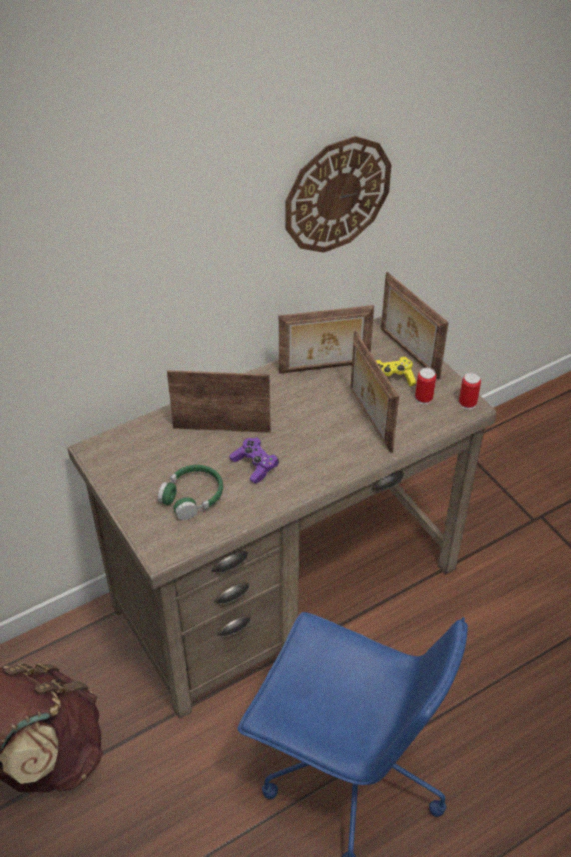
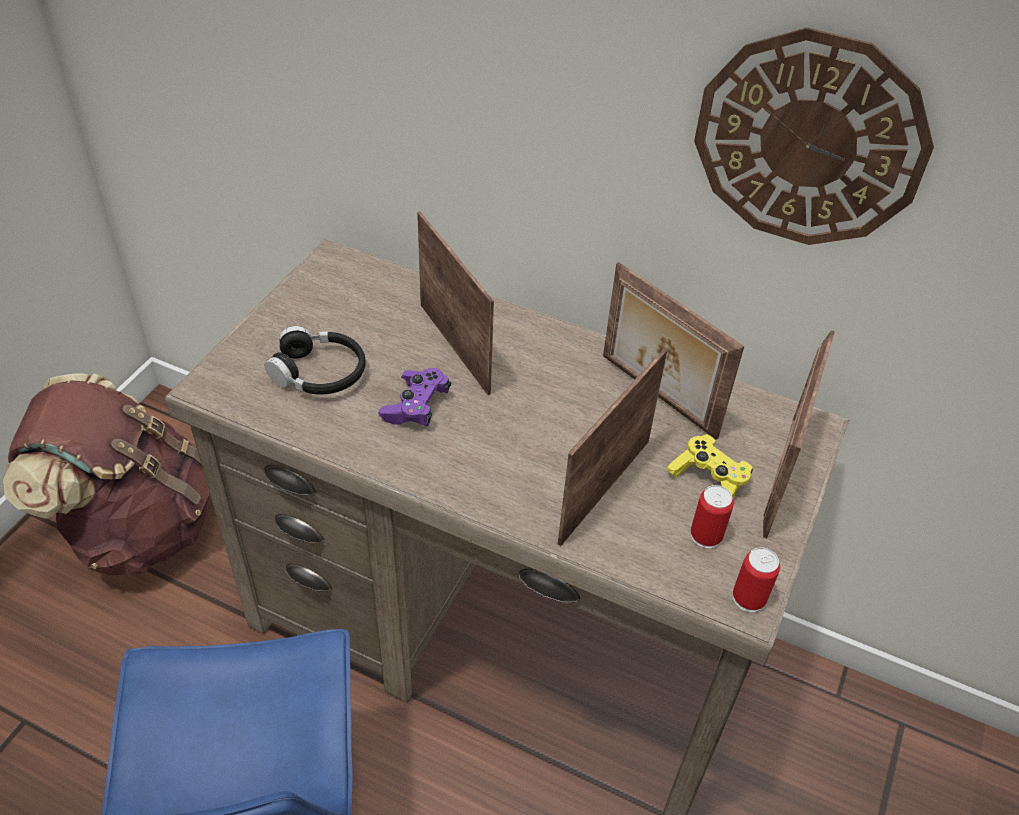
camera: 55 degrees right, 0 degrees up
green headphones [158,465,223,520] -> black headphones [265,326,366,395]

